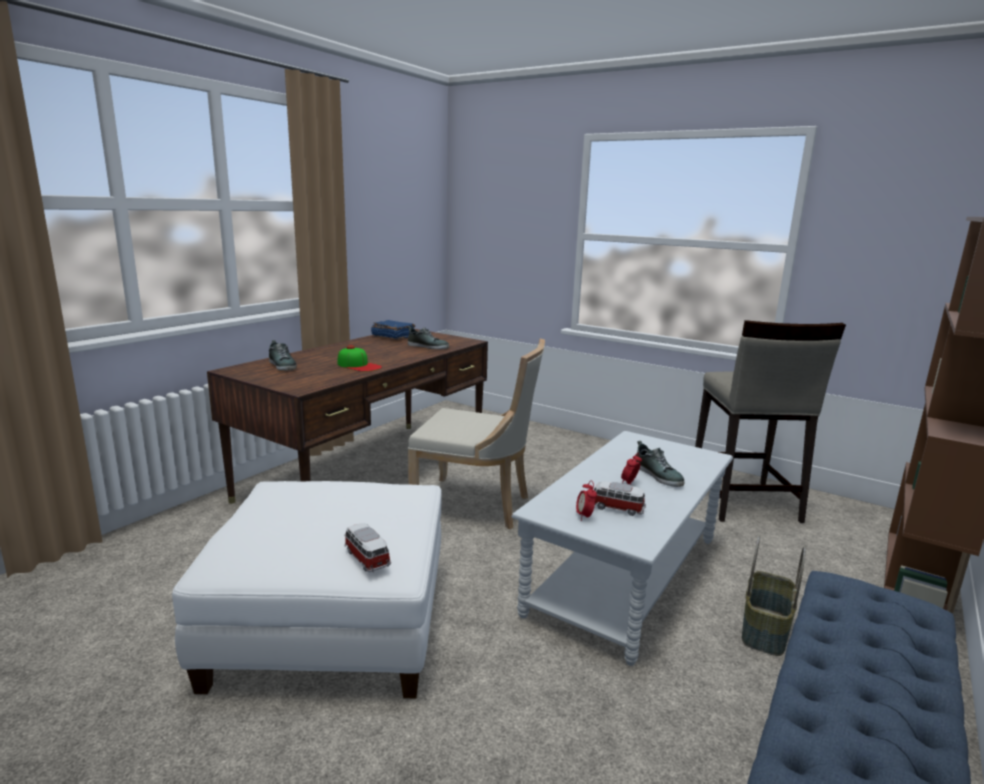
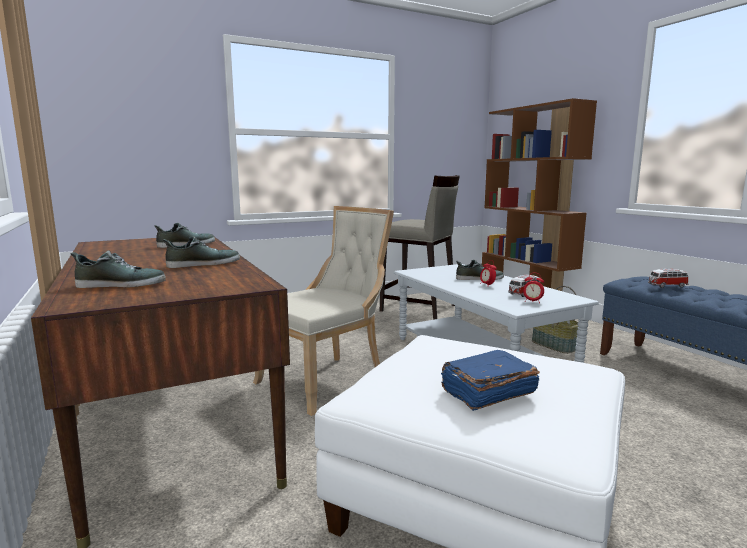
camera: 60 degrees left, 5 degrees down
cap [337,345,382,371] -> shoe [163,236,240,268]
toy car [344,523,391,572] -> toy car moved to [648,268,689,288]
blue book [371,320,415,340] -> blue book moved to [441,350,540,411]

